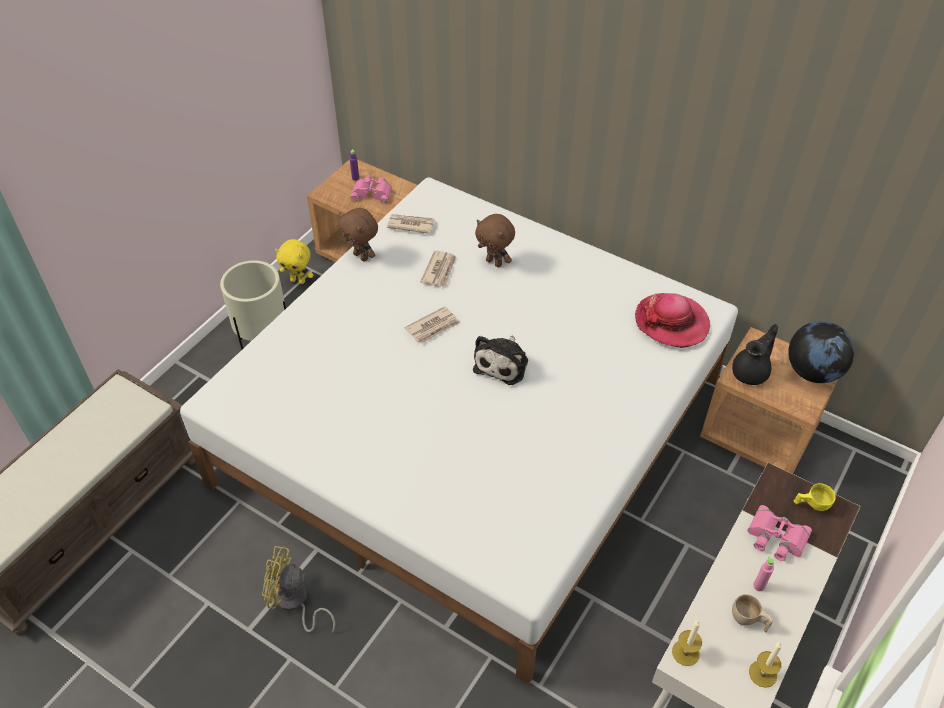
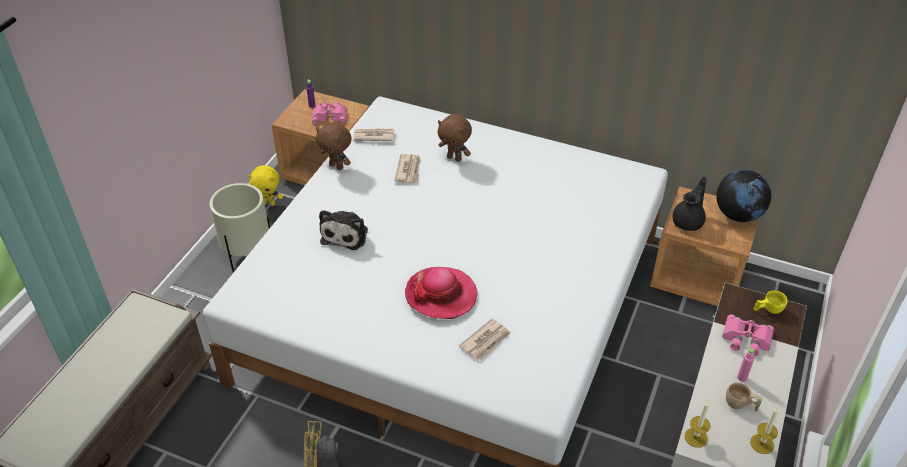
camera: 10 degrees left, 5 degrees down
newspaper [405,306,460,344] -> newspaper moved to [459,318,511,361]
plush toy [473,335,528,385] -> plush toy moved to [319,210,368,250]
hat [635,293,710,348] -> hat moved to [405,267,478,319]

